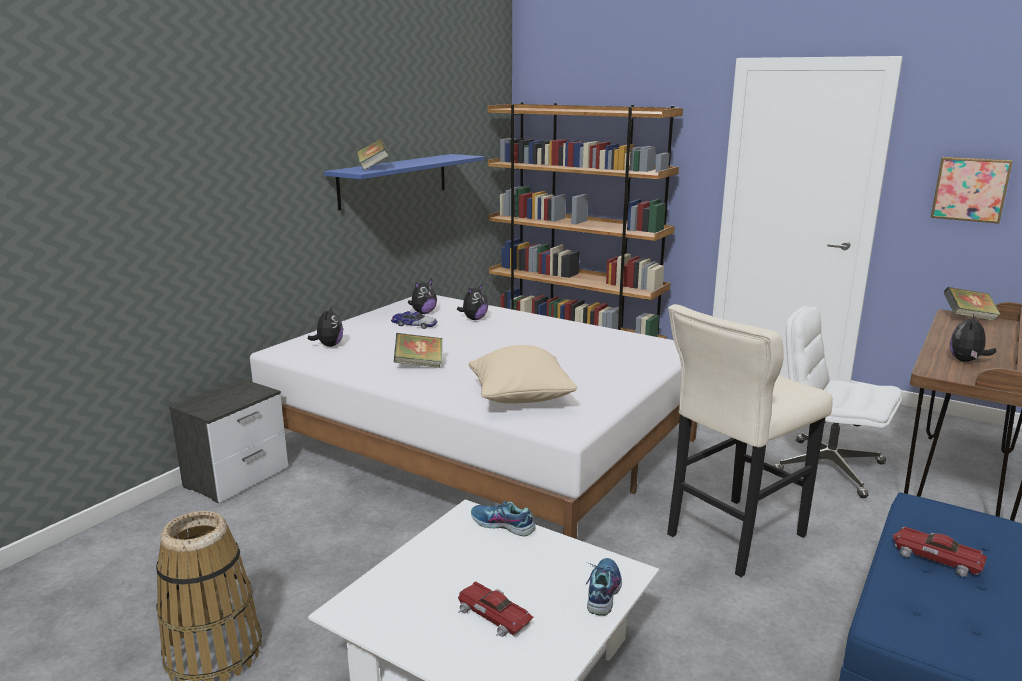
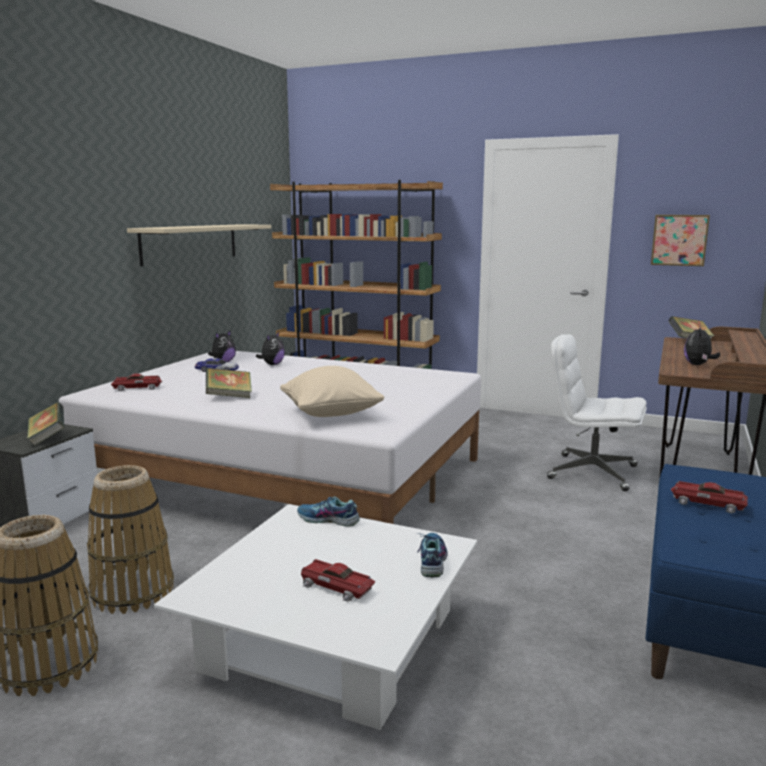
camera: 10 degrees left, 5 degrees down
plush toy [308,305,343,347] -> toy car [111,373,162,391]
blue shelf [324,154,484,210] -> beige shelf [127,224,271,266]
book [357,139,389,170] -> book moved to [27,402,64,446]
beige stool [667,304,833,577] -> none
none -> basket [87,465,174,614]

